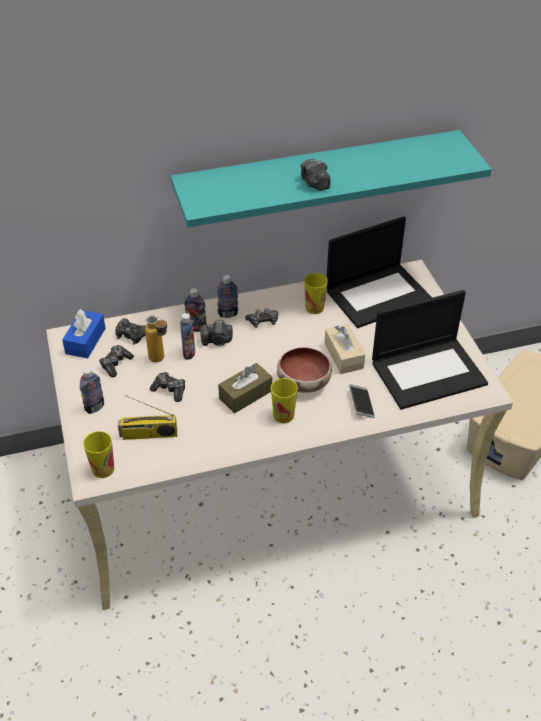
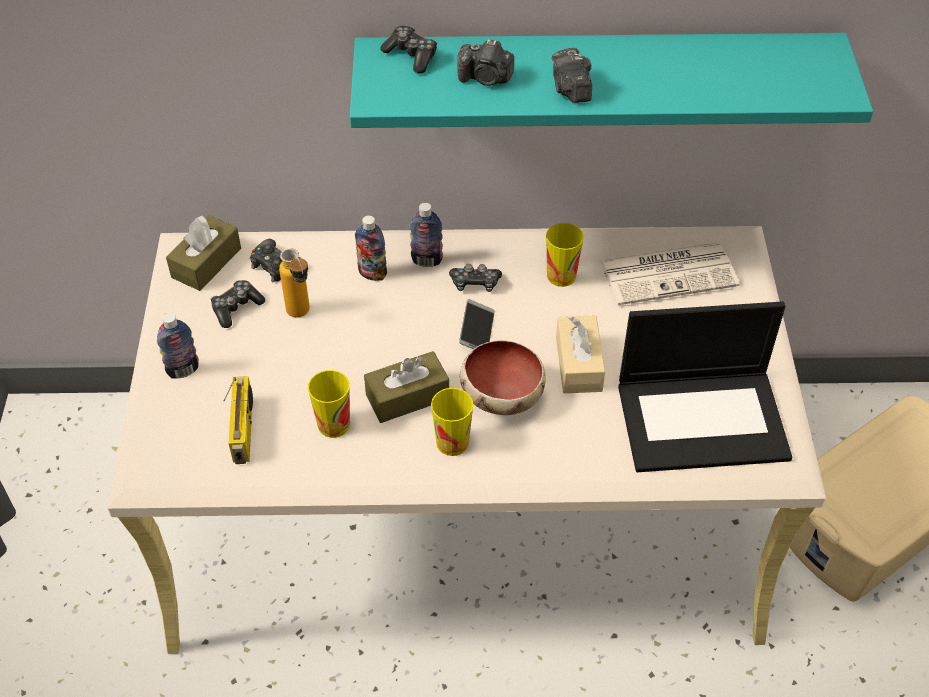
camera: 15 degrees right, 5 degrees up
blue tissue box [62,309,106,358] -> brown tissue box [166,215,241,291]
cup [83,431,114,478] -> cup moved to [308,370,350,438]
radio [118,396,177,440] -> radio turned 105 degrees counterclockwise [223,376,253,464]
game controller [150,372,185,402] -> game controller moved to [380,25,437,74]
bottle [180,313,195,360] -> none
camera [200,320,233,346] -> camera moved to [457,39,514,86]
laptop [327,216,432,328] -> newspaper [600,243,739,305]
phone [349,384,375,418] -> phone moved to [459,299,495,349]

